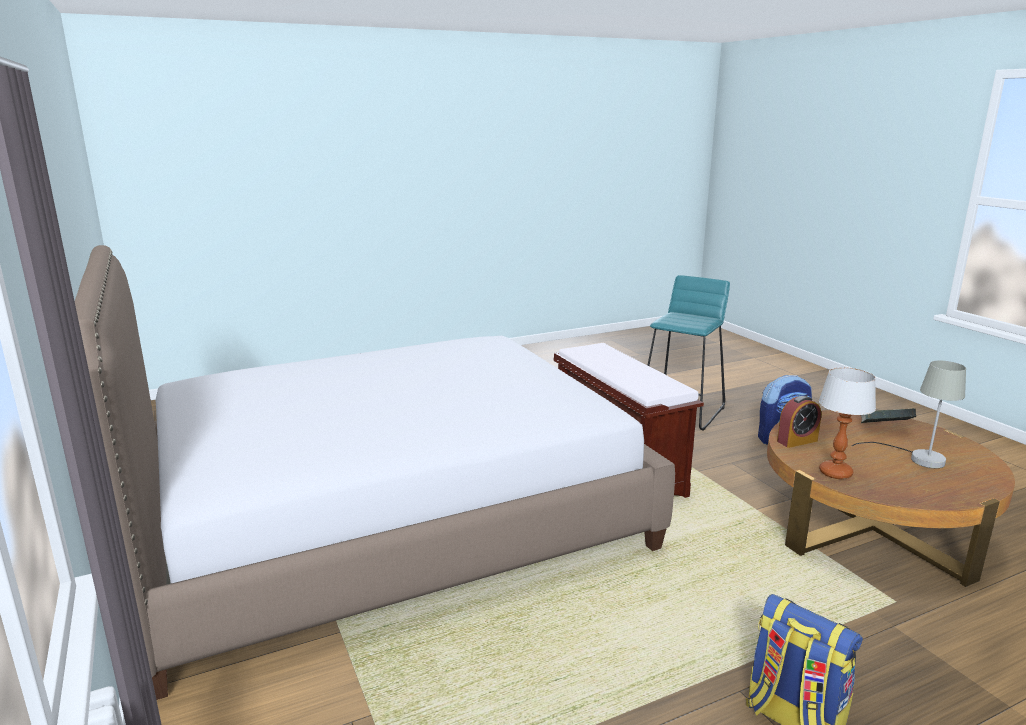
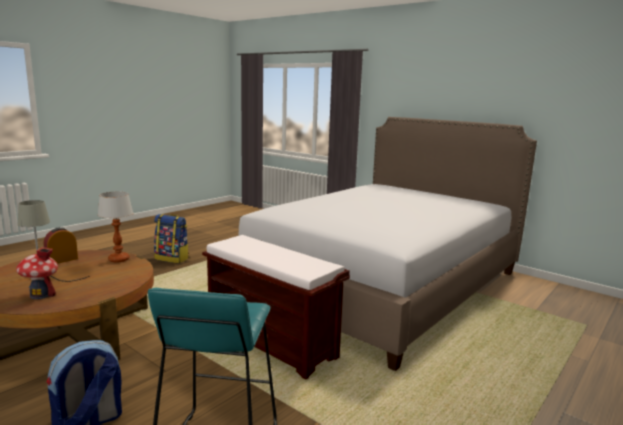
camera: 155 degrees right, 5 degrees down
alarm clock [777,396,821,448] -> alarm clock moved to [44,227,78,264]
book [861,408,916,423] -> toy house [16,247,58,299]

